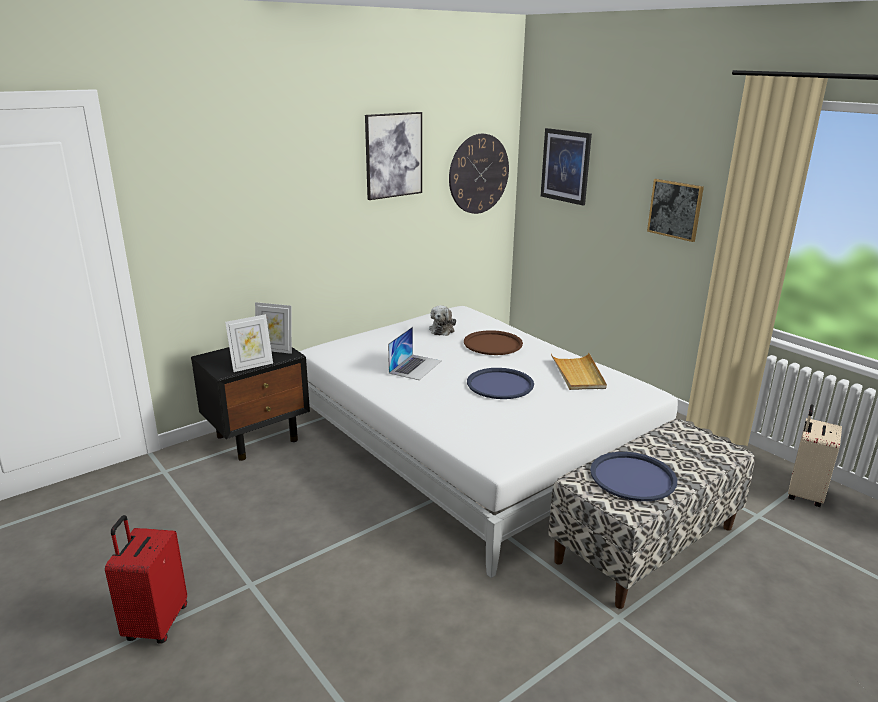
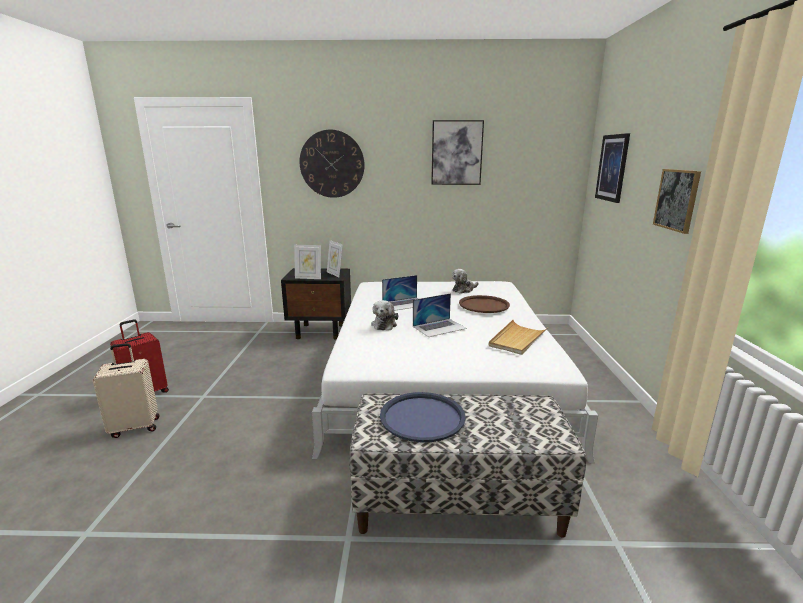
camera: 40 degrees right, 5 degrees down
wall clock [449,134,509,214] -> wall clock moved to [299,130,365,198]
blue tray [467,368,534,399] -> laptop [413,293,467,337]
beige suitcase [788,405,842,507] -> beige suitcase moved to [93,343,160,438]
none -> plush toy [371,300,399,330]

